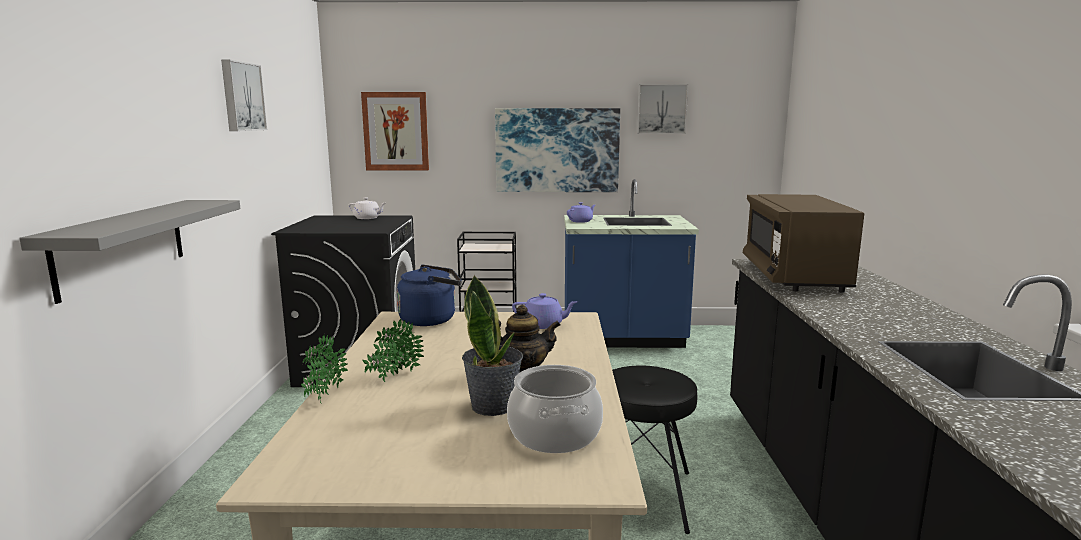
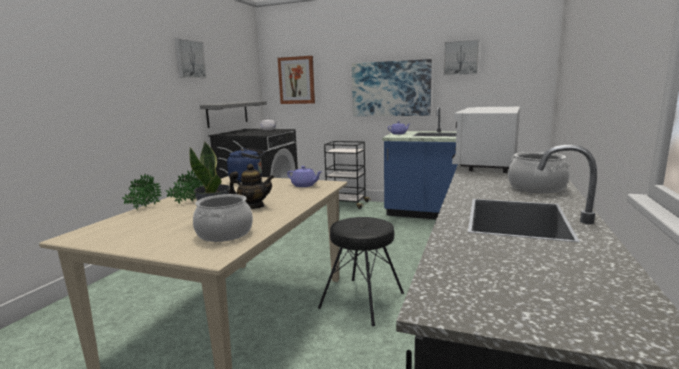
camera: 20 degrees right, 0 degrees up
grey shelf [19,200,240,304] -> grey shelf moved to [200,101,267,128]
brown microwave [743,194,864,293] -> white microwave [452,107,520,173]
none -> cooking pot [508,152,569,194]

